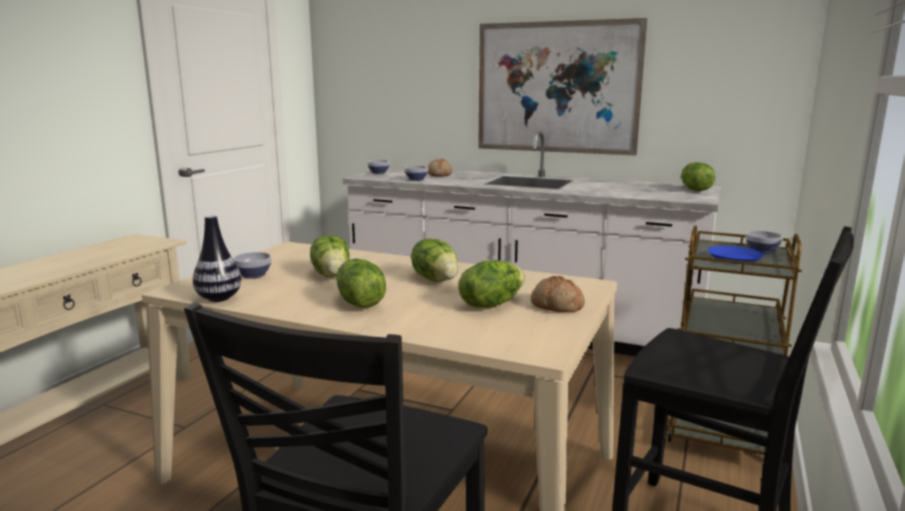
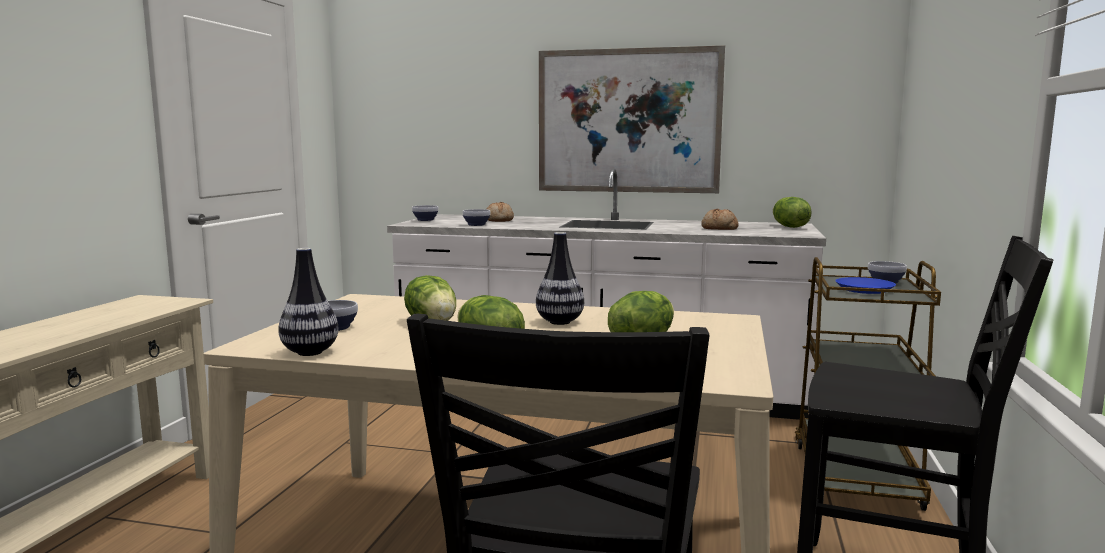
camera: 10 degrees left, 5 degrees down
lettuce [411,239,458,281] -> vase [536,232,584,325]
bread [531,276,585,313] -> bread moved to [701,209,739,230]

